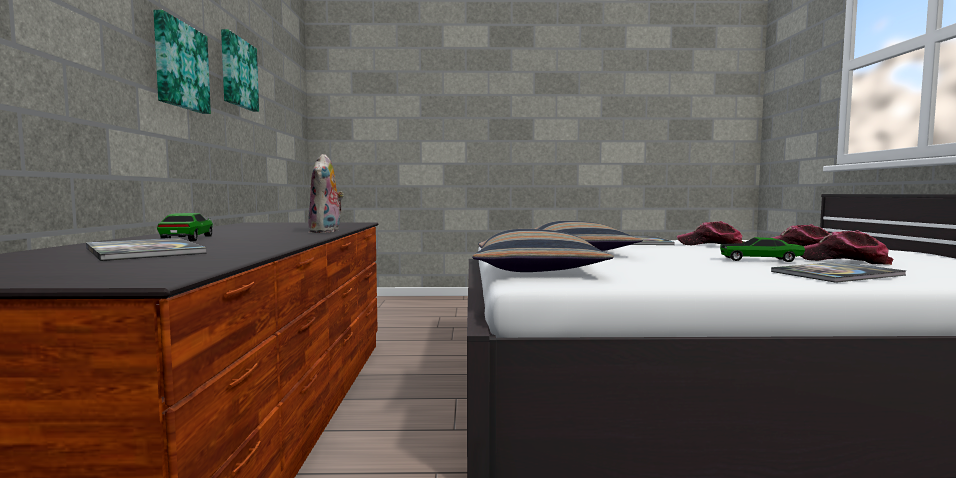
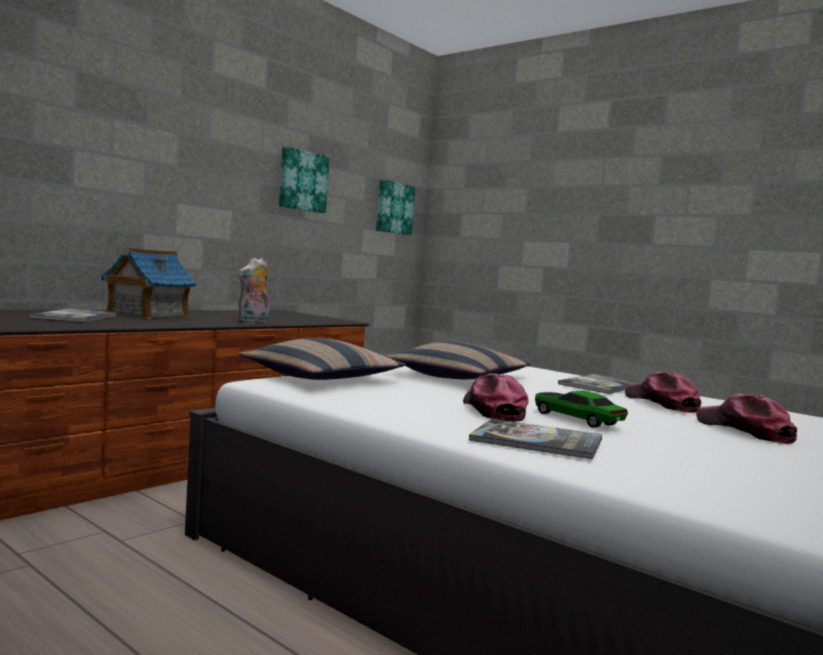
camera: 40 degrees right, 0 degrees up
picture [153,10,211,114] -> picture moved to [376,180,415,235]
toy car [157,213,213,241] -> toy house [101,247,197,319]
cap [801,230,893,265] -> cap moved to [463,373,529,422]

